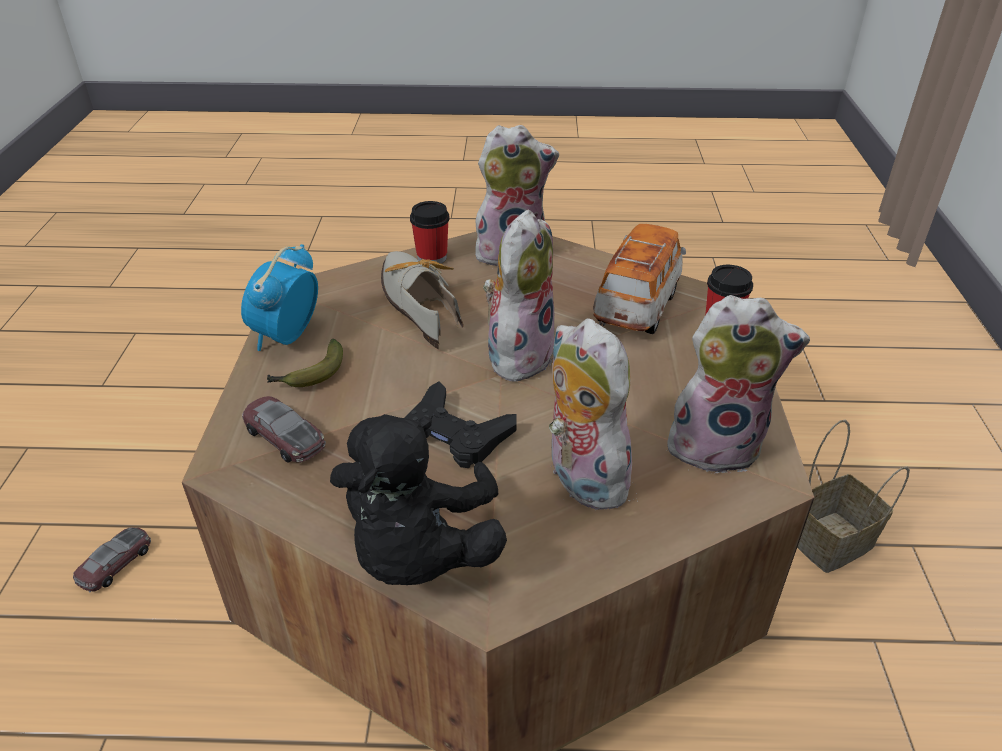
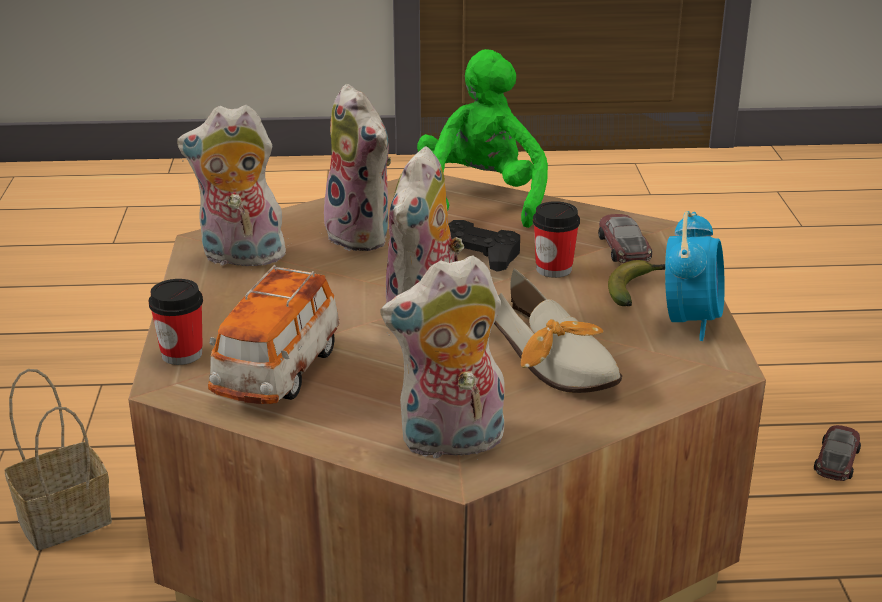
camera: 175 degrees right, 10 degrees down
toy car [242,396,326,463] -> toy car turned 135 degrees counterclockwise [598,214,652,263]
black plush toy [330,414,507,585] -> green plush toy [417,49,548,228]
cup [410,201,450,264] -> cup moved to [533,201,580,278]

